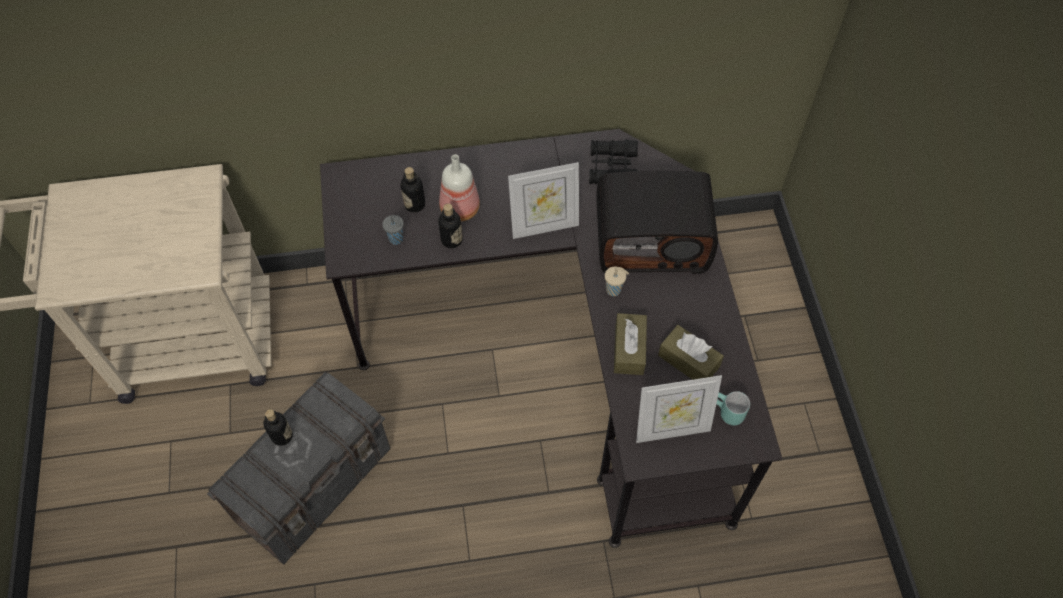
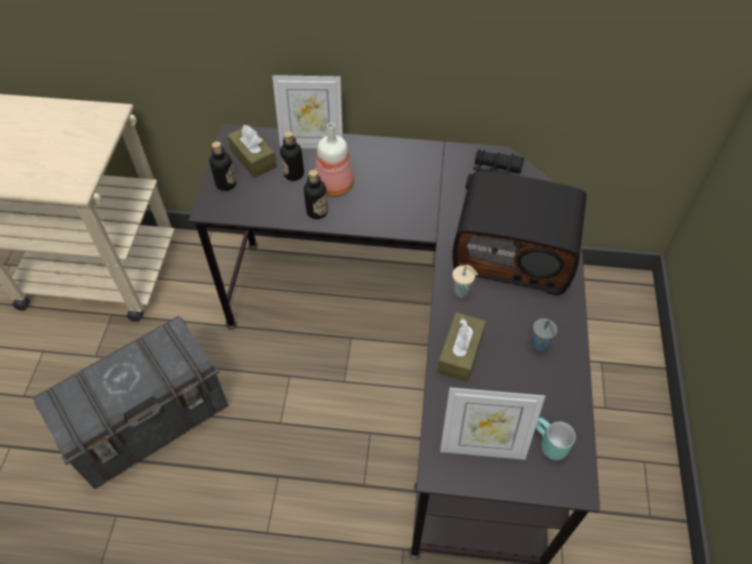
camera: 15 degrees right, 5 degrees down
bottle [263,409,293,446] -> bottle moved to [209,141,236,191]
grey cup [382,215,404,245] -> grey cup moved to [531,318,557,351]
picture frame [508,162,579,239] -> picture frame moved to [272,75,343,148]
brown tissue box [658,325,724,380] -> brown tissue box moved to [227,125,277,178]

